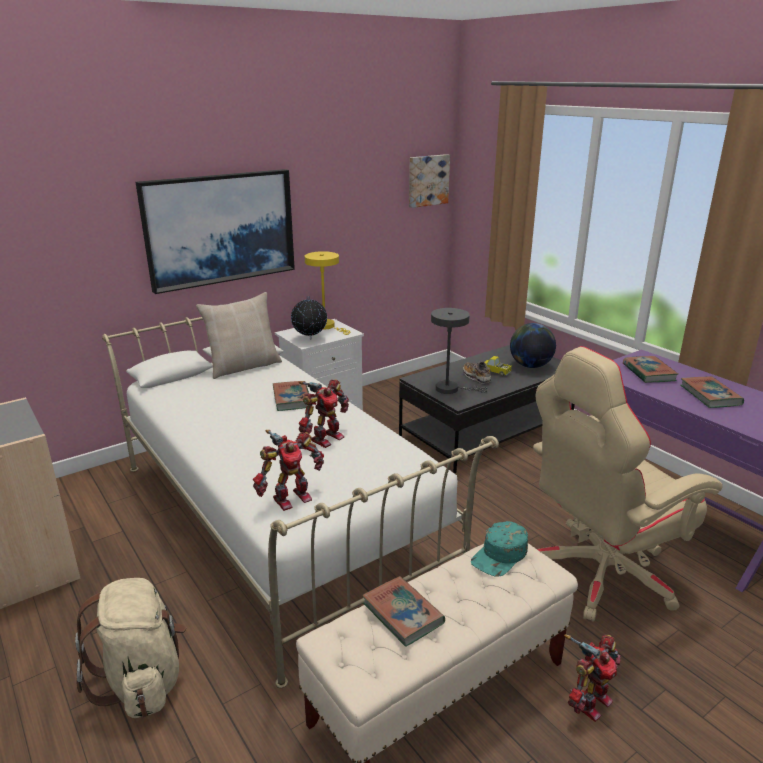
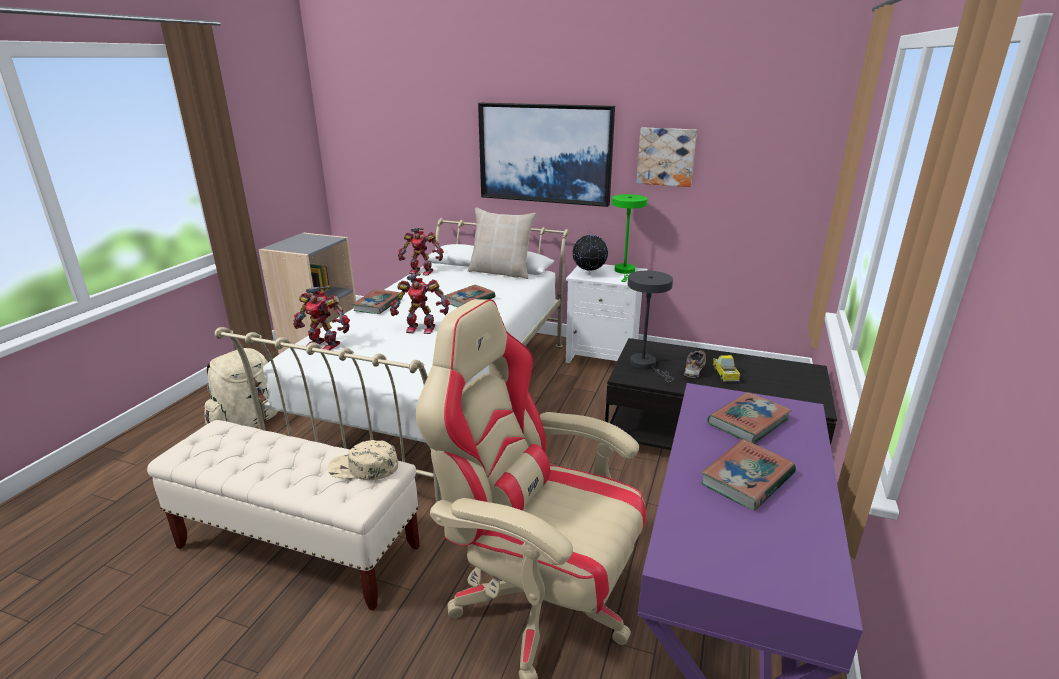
camera: 55 degrees right, 0 degrees up
yellow table lamp [305,251,350,335] -> green table lamp [612,194,648,282]
book [362,576,445,647] -> book moved to [352,289,400,314]
picture [409,154,450,208] -> picture moved to [636,127,697,187]
turquoise cap [471,521,528,577] -> beige cap [328,440,398,480]
globe [510,323,556,368] -> none
toy robot [564,634,621,722] -> toy robot moved to [398,228,444,276]

